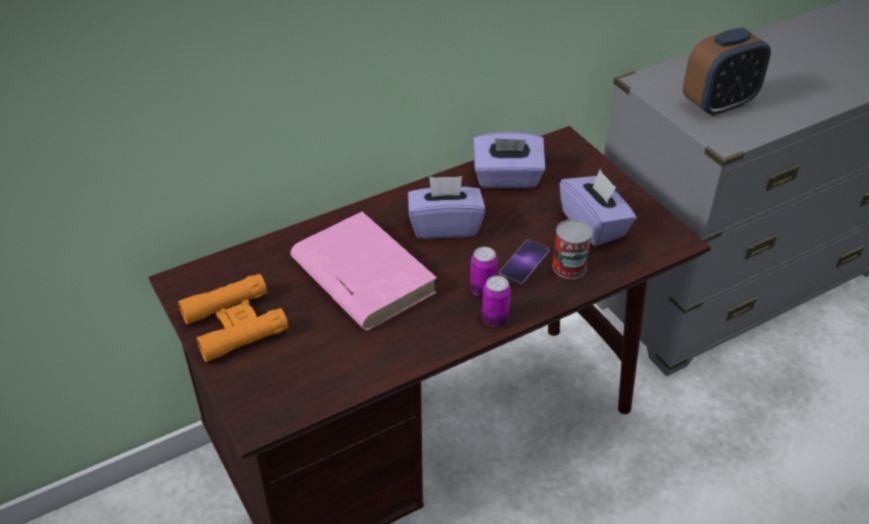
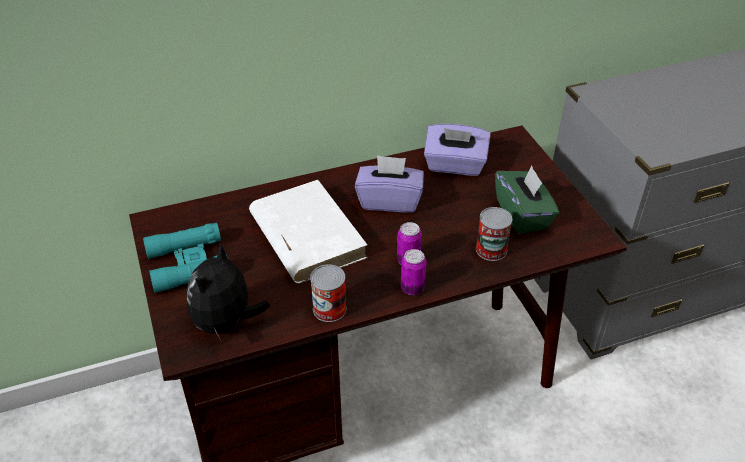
camera: 10 degrees right, 0 degrees up
orange binoculars [178,274,289,362] -> turquoise binoculars [143,223,228,293]
pink book [290,212,437,330] -> white book [249,180,368,283]
phone [499,239,550,284] -> none
purple tissue box [559,170,636,246] -> green tissue box [495,166,559,234]
alarm clock [683,28,771,117] -> none
none -> plush toy [186,243,270,340]
none -> can [310,264,346,322]

